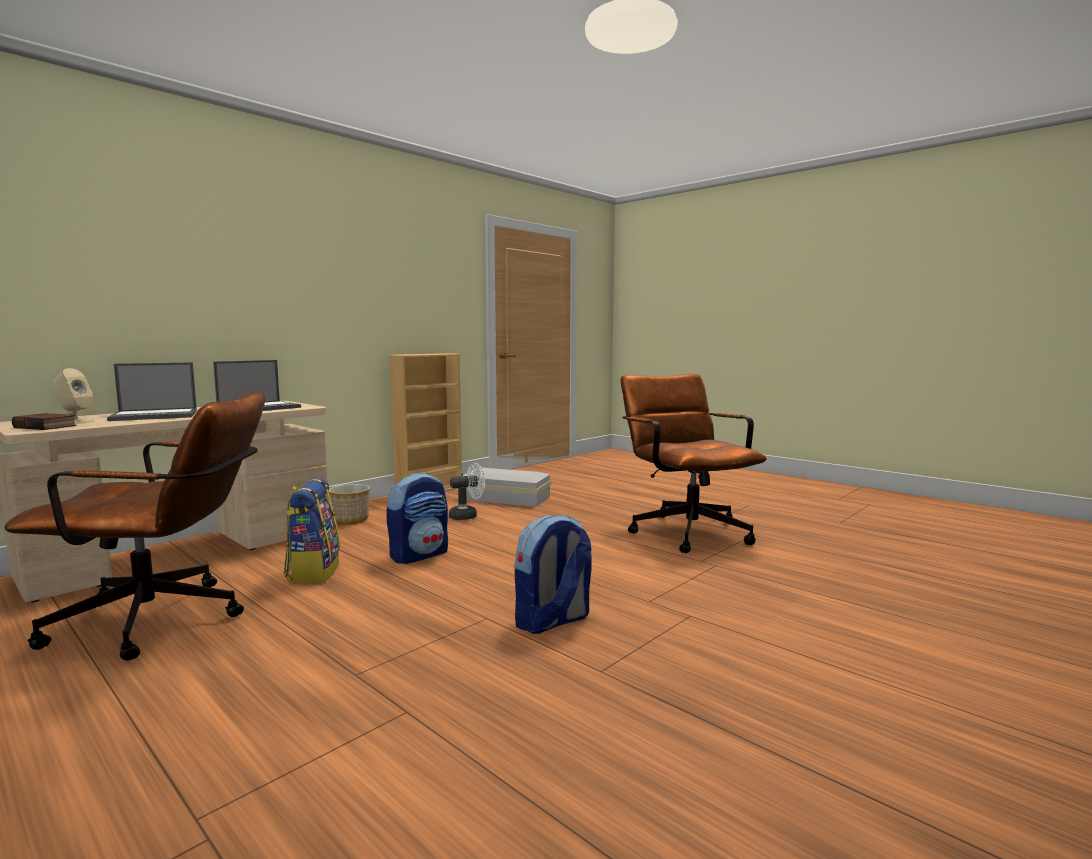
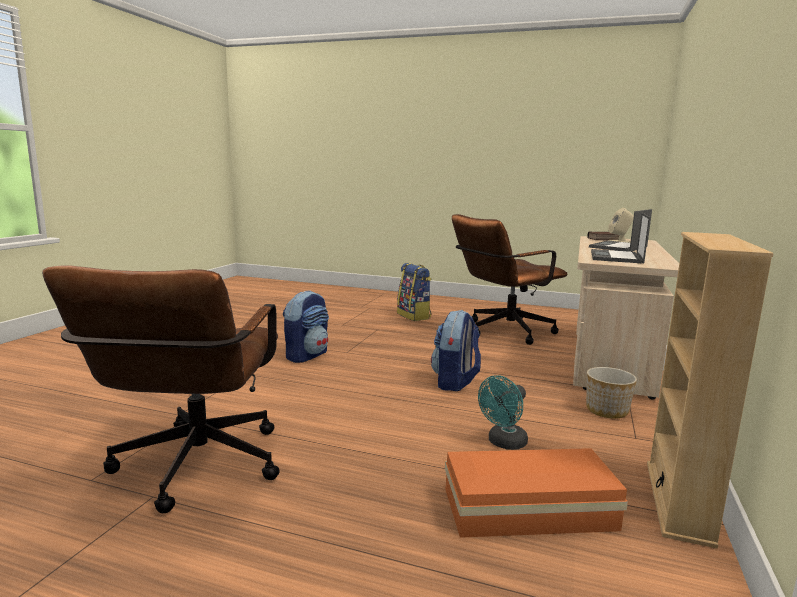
camera: 155 degrees right, 5 degrees up
backpack [284,478,340,584] -> backpack moved to [397,263,431,321]
white fan [449,463,485,520] -> turquoise fan [478,375,528,450]
white storage box [463,468,551,507] -> orange storage box [445,448,628,538]
brown office chair [621,374,767,553] -> brown office chair turned 45 degrees clockwise [42,265,279,513]

